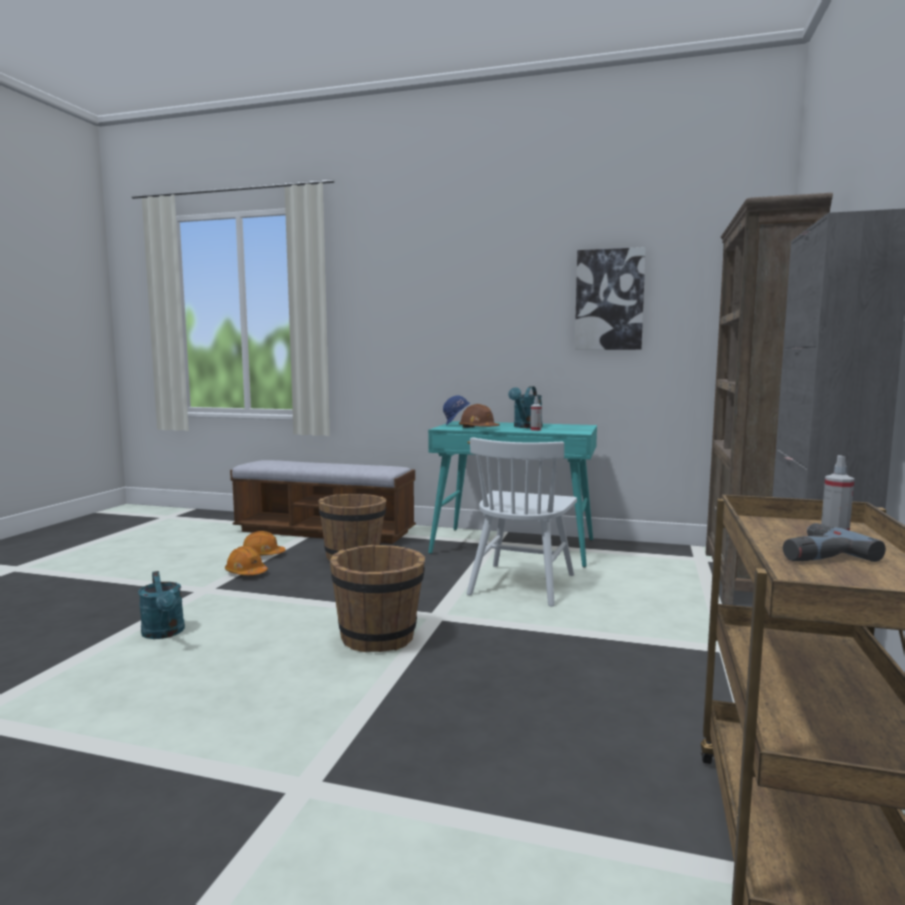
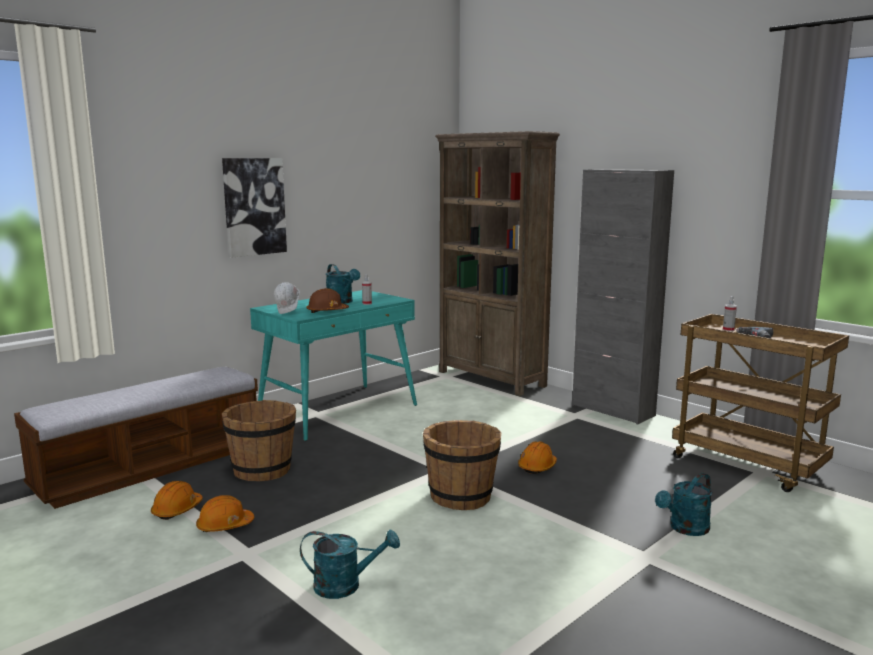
camera: 60 degrees left, 5 degrees up
blue hard hat [443,395,470,425] -> white hard hat [274,282,300,314]
white chair [467,437,577,606] -> none
picture [575,247,646,350] -> picture moved to [222,158,287,257]
none -> orange hard hat [518,441,557,474]
none -> turquoise watering can [655,473,712,536]

